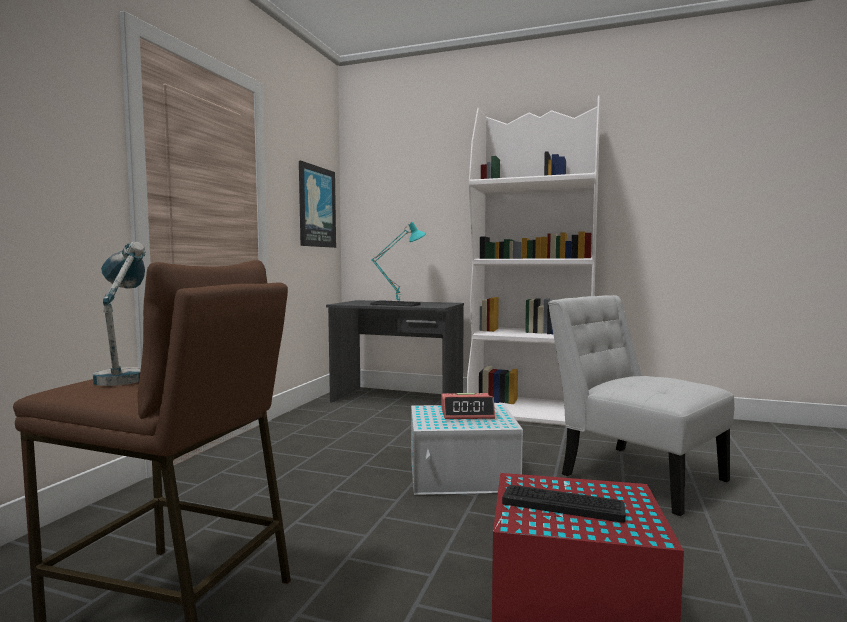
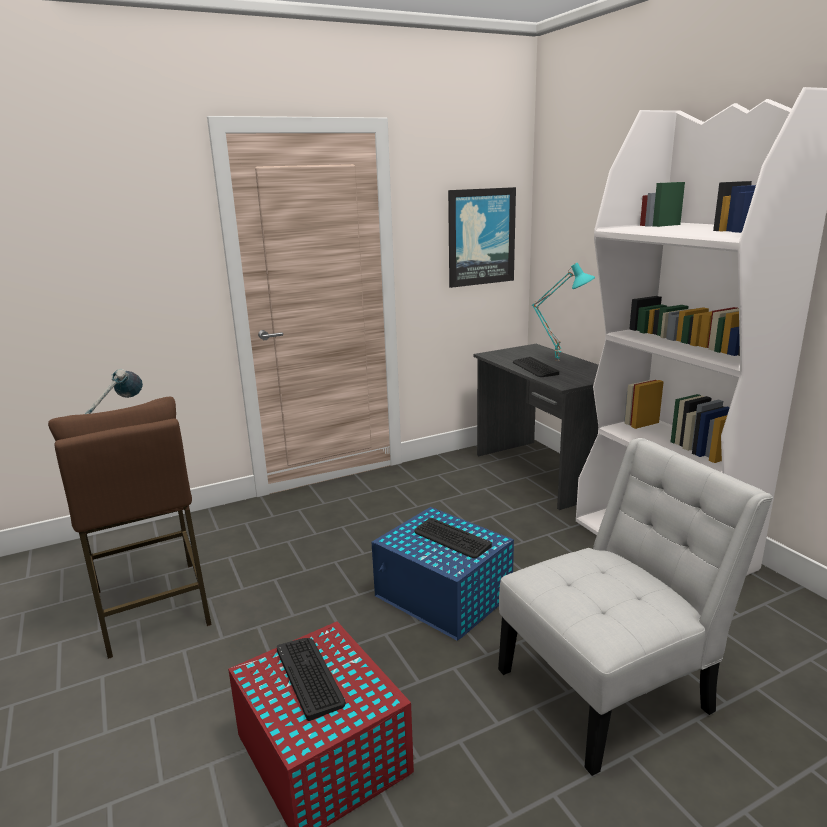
camera: 45 degrees right, 15 degrees up
white storage box [411,404,523,495] -> blue storage box [371,507,514,640]
alarm clock [441,393,495,419] -> keyboard [414,518,492,558]
white chair [548,295,734,516] -> white chair turned 60 degrees clockwise [498,438,773,776]

